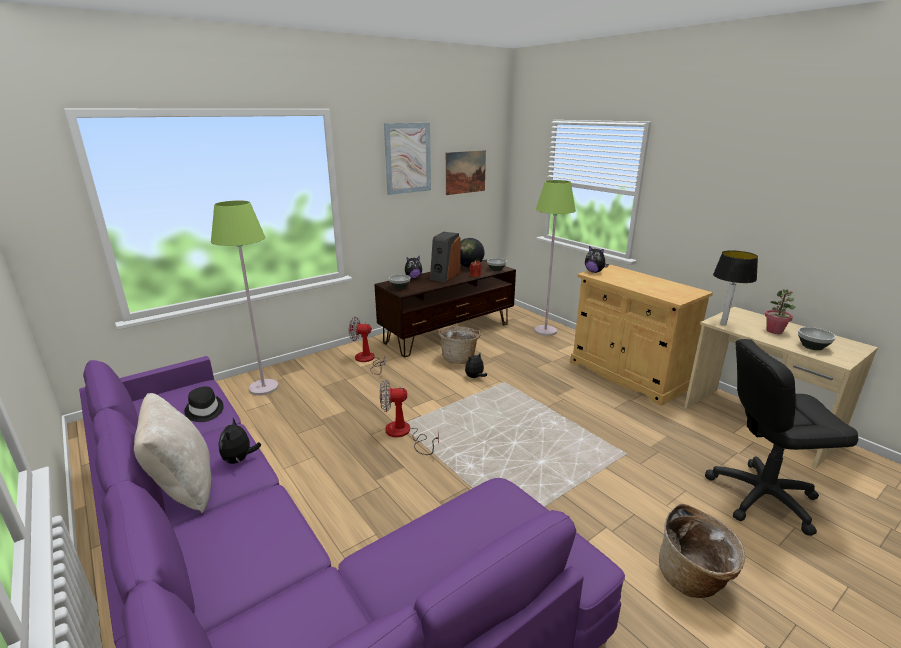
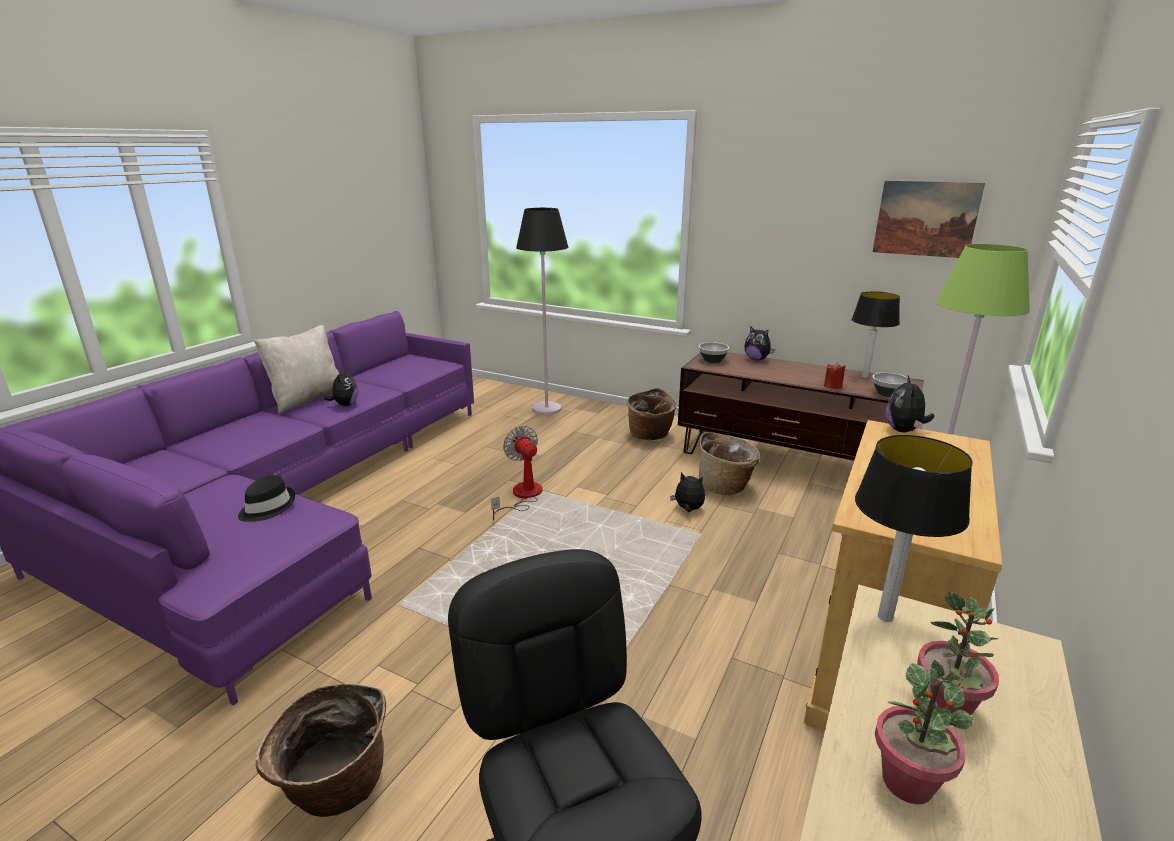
camera: 65 degrees right, 0 degrees up
black hat [185,386,224,422] -> black hat moved to [238,475,295,522]
green floor lamp [211,201,279,395] -> black floor lamp [516,208,568,415]
plush toy [219,418,261,464] -> plush toy turned 120 degrees clockwise [324,368,358,406]
fan [349,317,385,375] -> basket [627,388,677,440]
picture [384,123,431,195] -> none
speaker [430,232,461,282] -> none
globe [460,238,484,267] -> table lamp [851,291,900,378]
bowl [798,327,836,350] -> potted plant [875,660,974,804]

